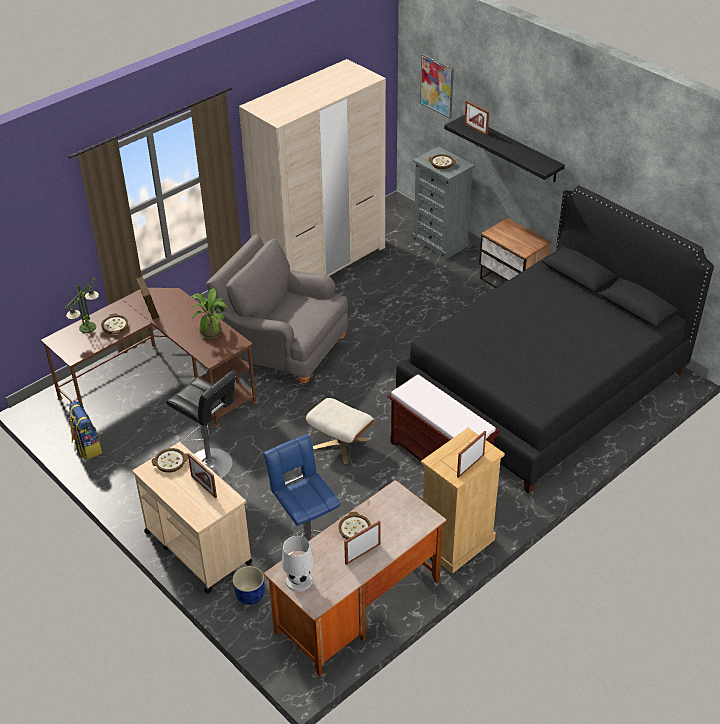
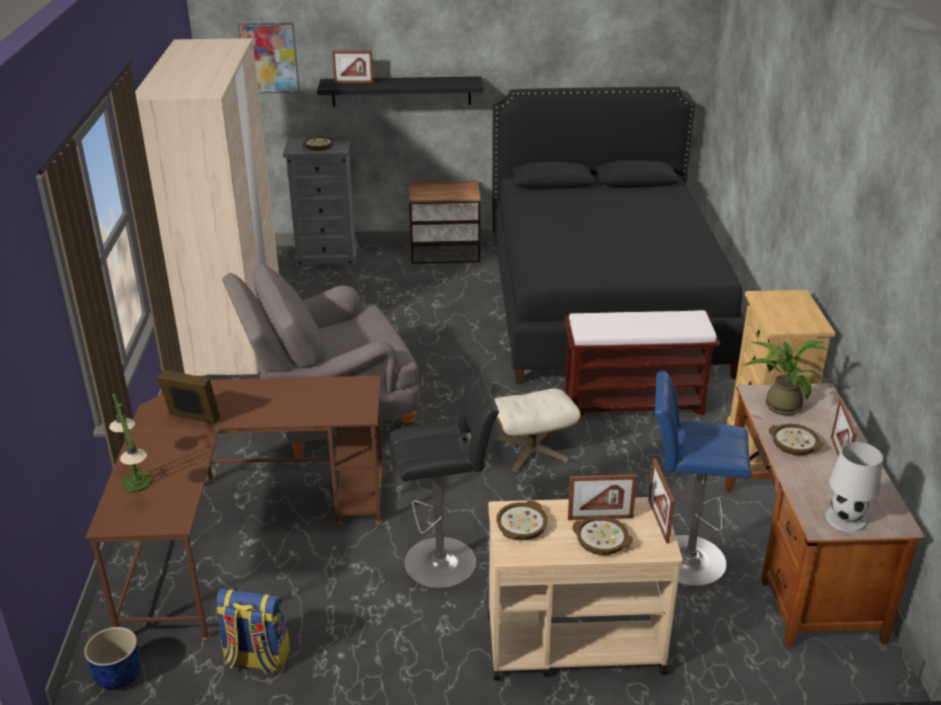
camera: 50 degrees left, 10 degrees down
bowl [101,313,128,334] -> bowl moved to [572,516,633,555]
potted plant [189,288,228,339] -> potted plant moved to [743,340,833,415]
blue planter [233,566,265,605] -> blue planter moved to [84,627,141,690]
picture frame [457,431,486,478] -> picture frame moved to [648,459,675,544]

